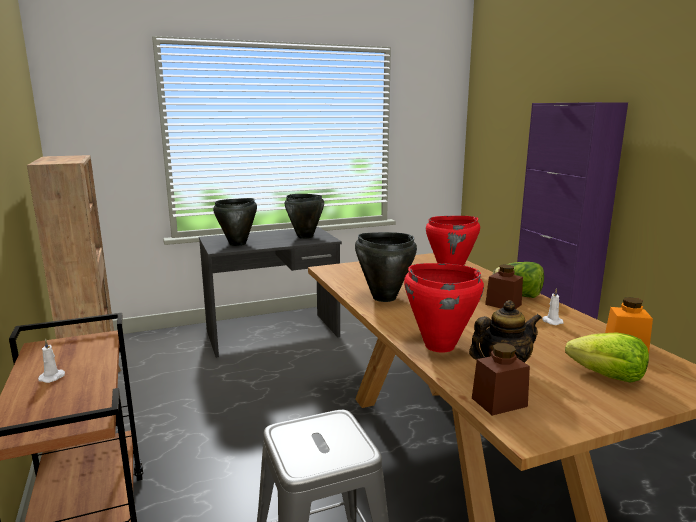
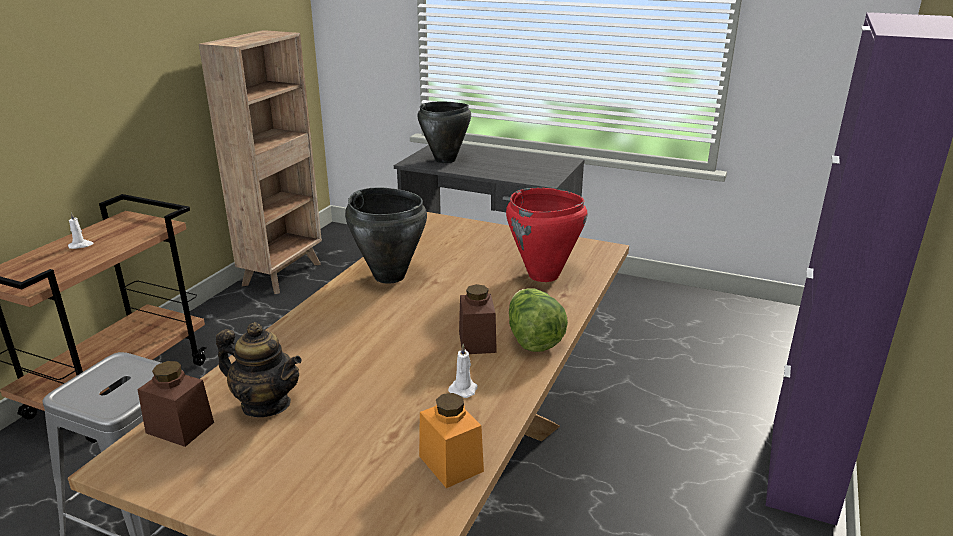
camera: 45 degrees right, 10 degrees up
black cooking pot [285,194,324,239] -> none
red cooking pot [404,263,484,353] -> none
lettuce [565,333,649,383] -> none

